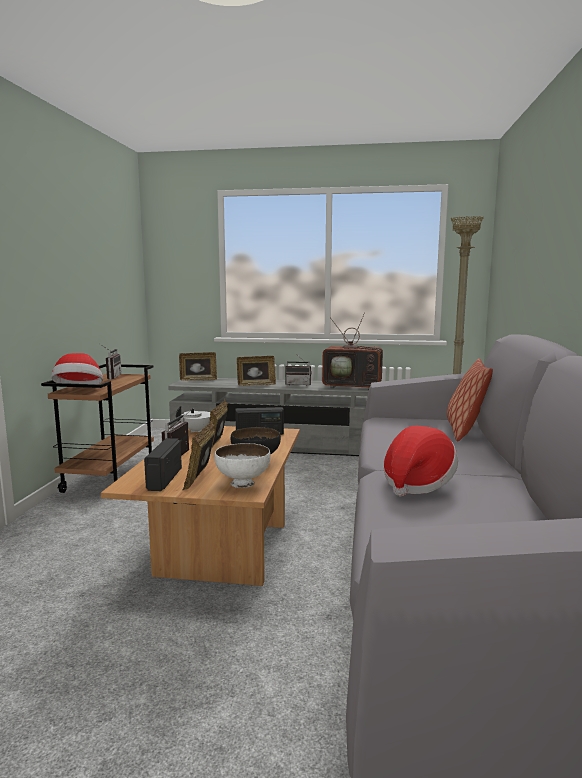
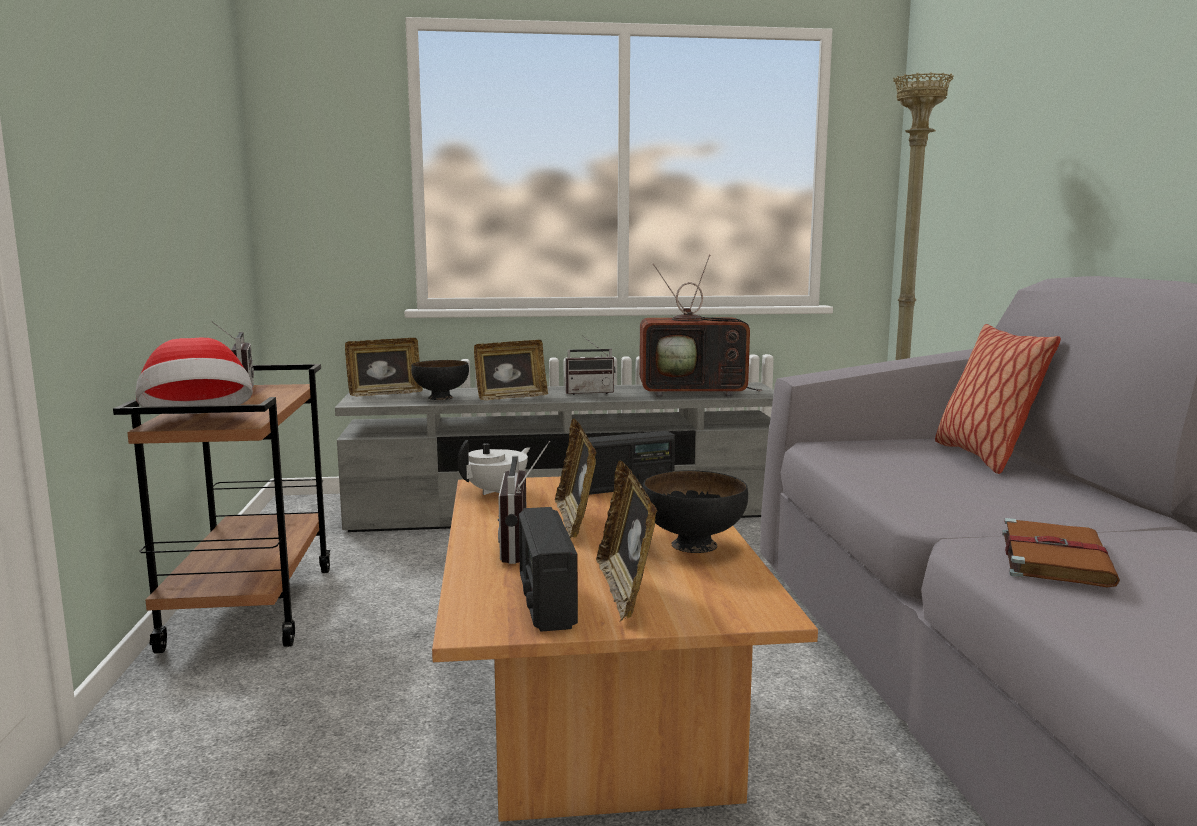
camera: 15 degrees left, 0 degrees up
white bowl [215,443,271,488] -> none
hat [383,426,458,496] -> brown book [1002,518,1120,587]
none -> black bowl [411,360,469,400]

